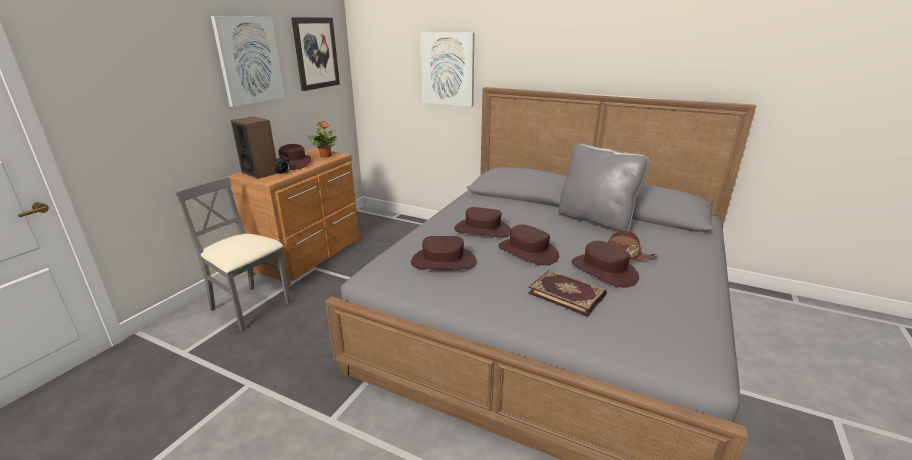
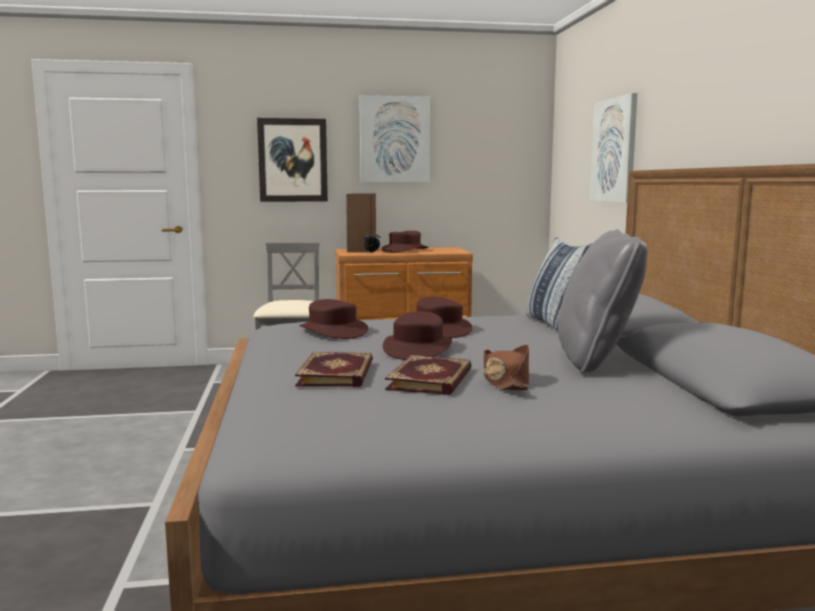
camera: 55 degrees right, 15 degrees down
picture [291,17,340,91] -> picture moved to [257,118,328,202]
potted plant [307,121,337,157] -> none
brown hat [571,241,639,288] -> book [385,355,472,395]
none -> pillow [526,237,593,332]

